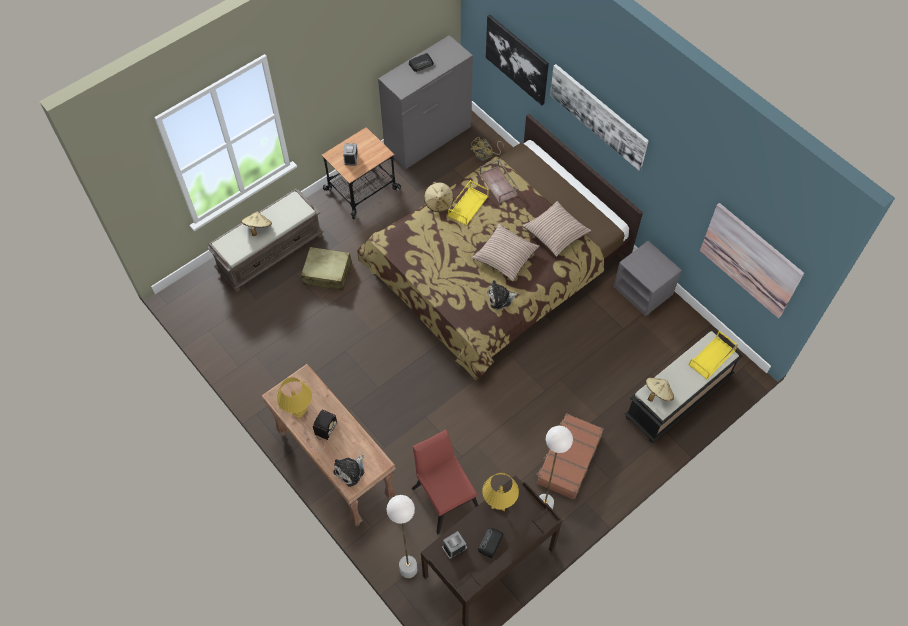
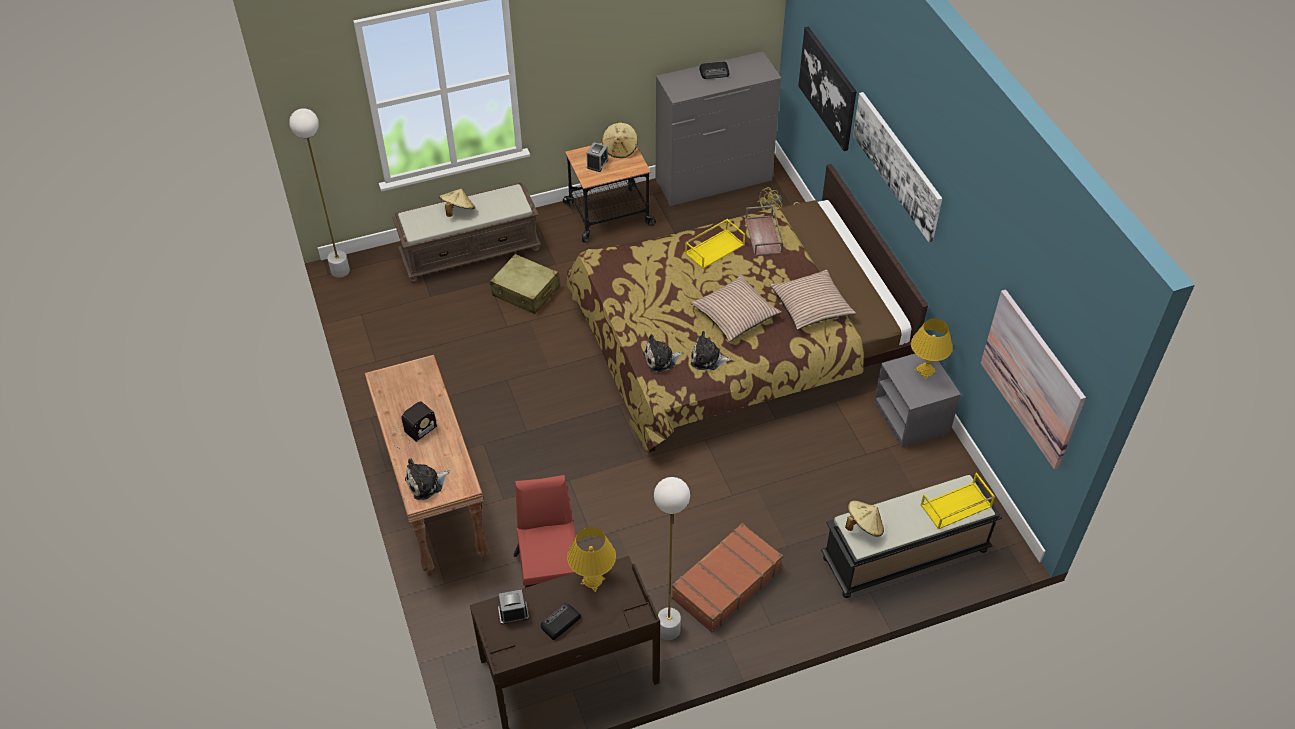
camera: 20 degrees right, 10 degrees down
yellow table lamp [277,377,312,419] -> yellow table lamp moved to [911,318,953,379]
white floor lamp [386,495,417,578] -> white floor lamp moved to [289,108,350,277]
beige hat [424,181,454,212] -> beige hat moved to [602,122,638,158]
none -> plush toy [643,334,683,373]

